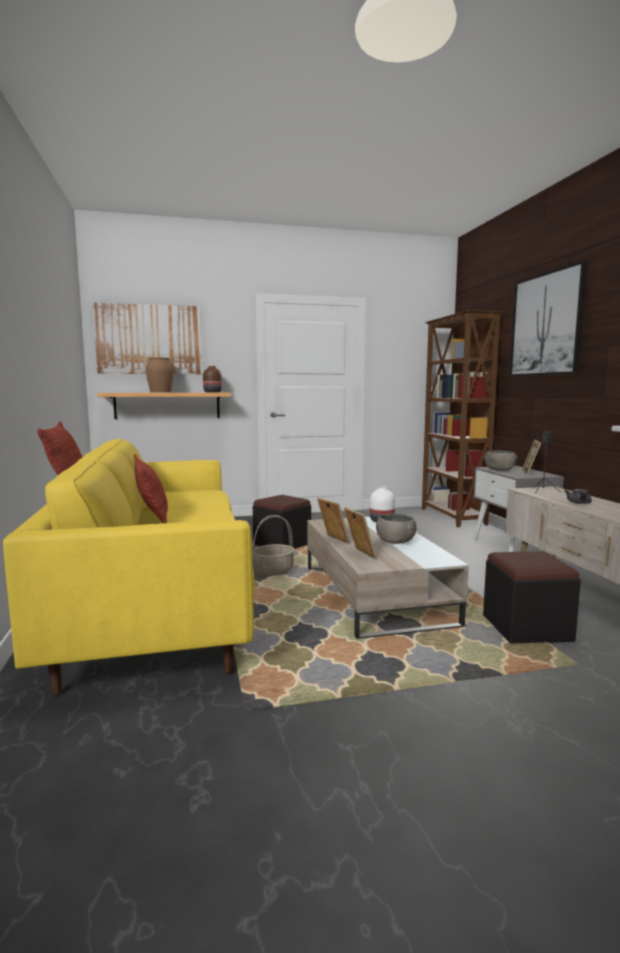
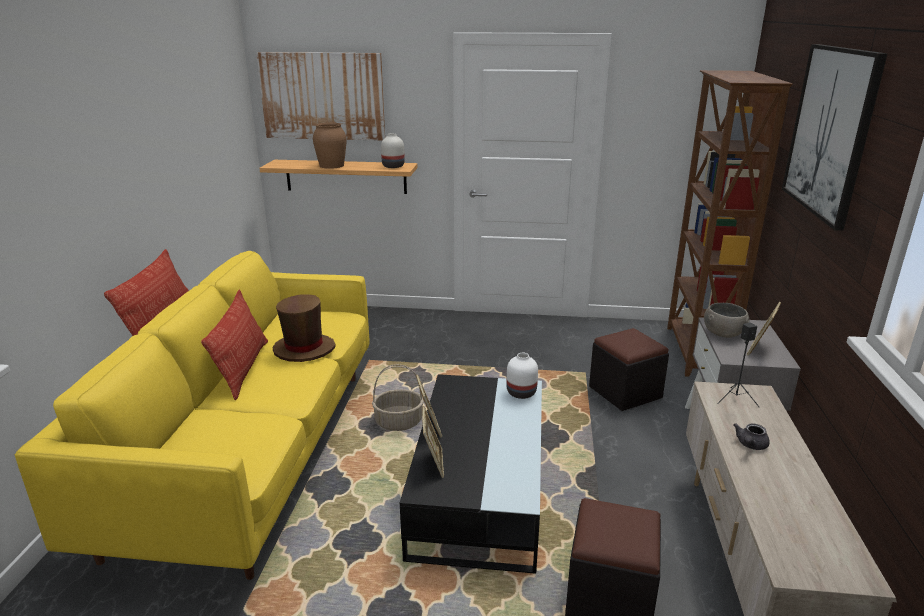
camera: 20 degrees right, 15 degrees up
brown vase [203,366,222,393] -> white vase [381,133,405,168]
black ottoman [253,495,311,549] -> black ottoman moved to [589,328,669,411]
beige coffee table [308,517,469,639] -> black coffee table [400,374,542,574]
grey bowl [376,514,416,544] -> none
none -> brown hat [272,294,336,362]

